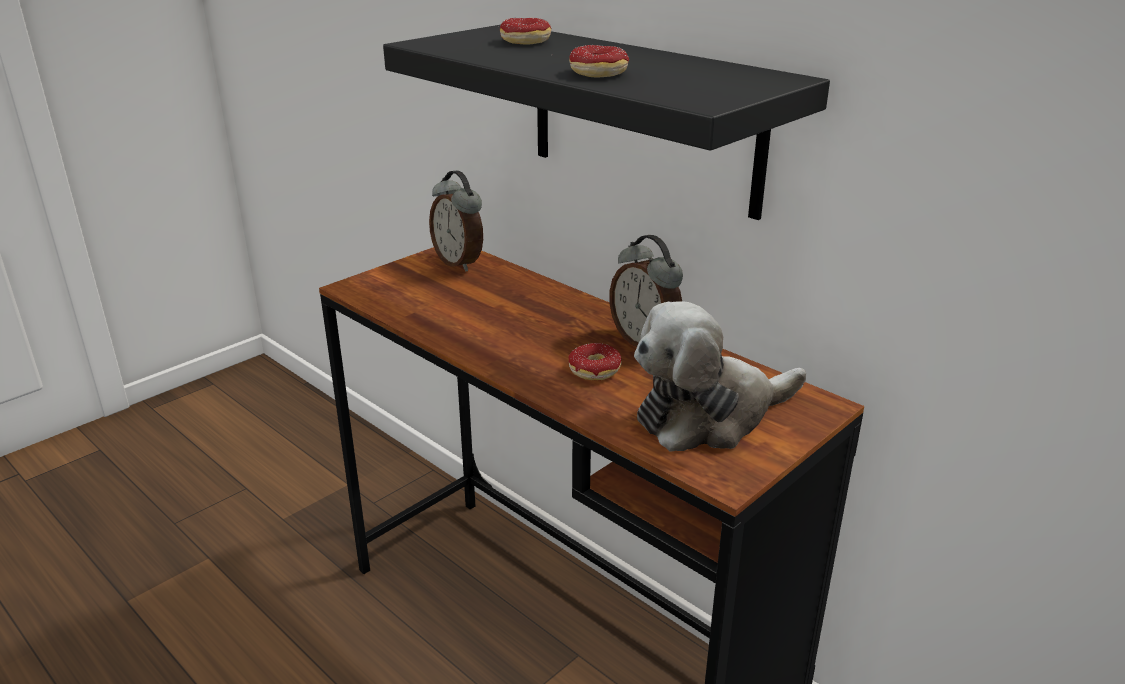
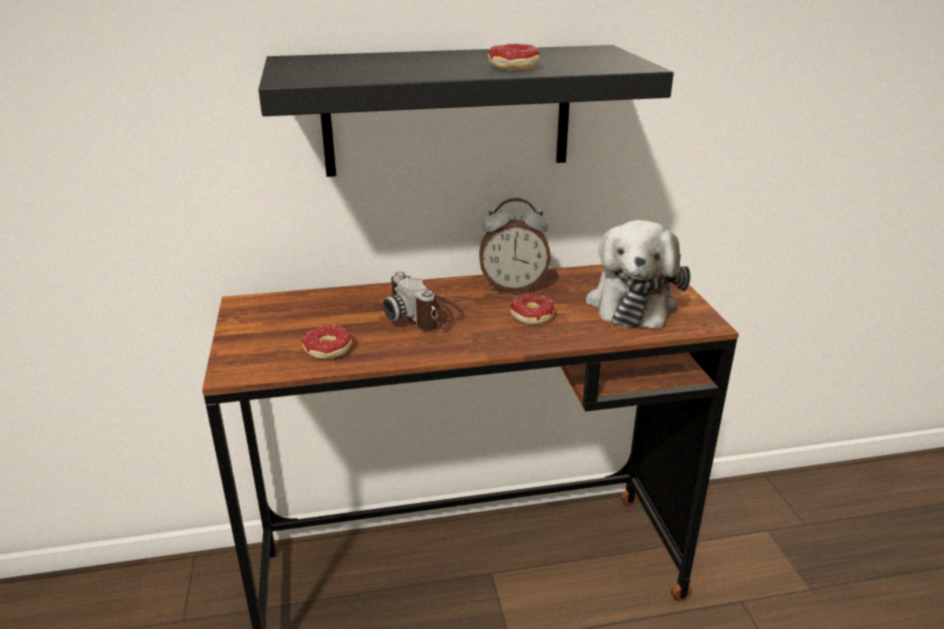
camera: 55 degrees left, 0 degrees up
alarm clock [429,170,483,271] -> none
donut [500,18,551,44] -> donut moved to [302,325,352,359]
none -> camera [383,271,465,331]

